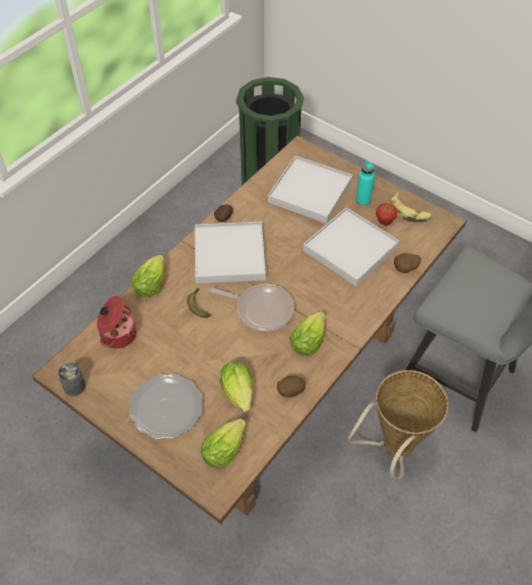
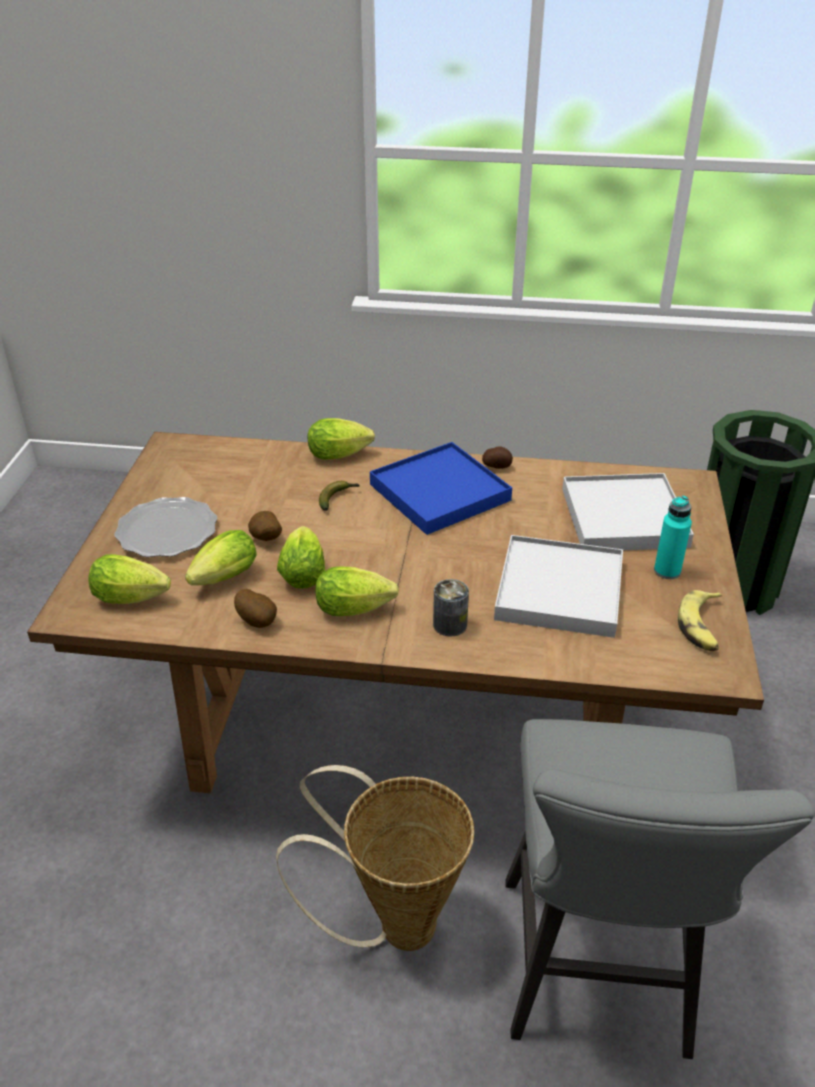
camera: 60 degrees right, 15 degrees down
can [57,362,86,396] -> can moved to [433,579,469,637]
cooking pot [97,296,136,349] -> none
white tray [195,222,266,284] -> blue tray [370,442,512,535]
frying pan [210,284,294,332] -> none
apple [376,203,398,225] -> none
potato [394,253,421,273] -> potato moved to [248,511,282,541]
none -> lettuce [277,526,325,589]

